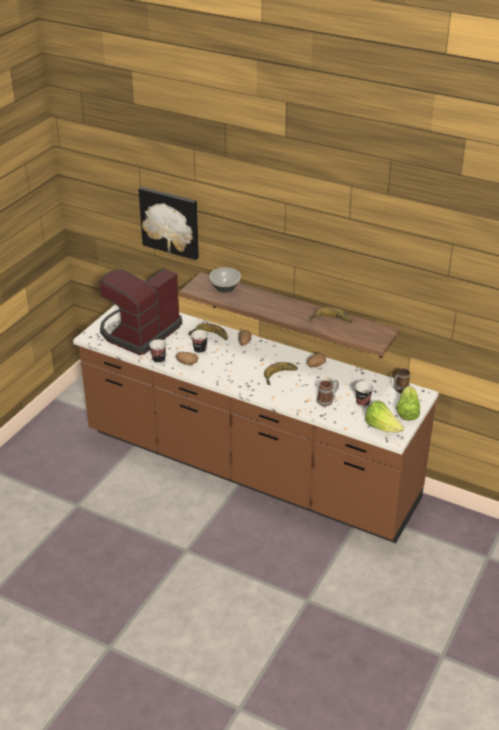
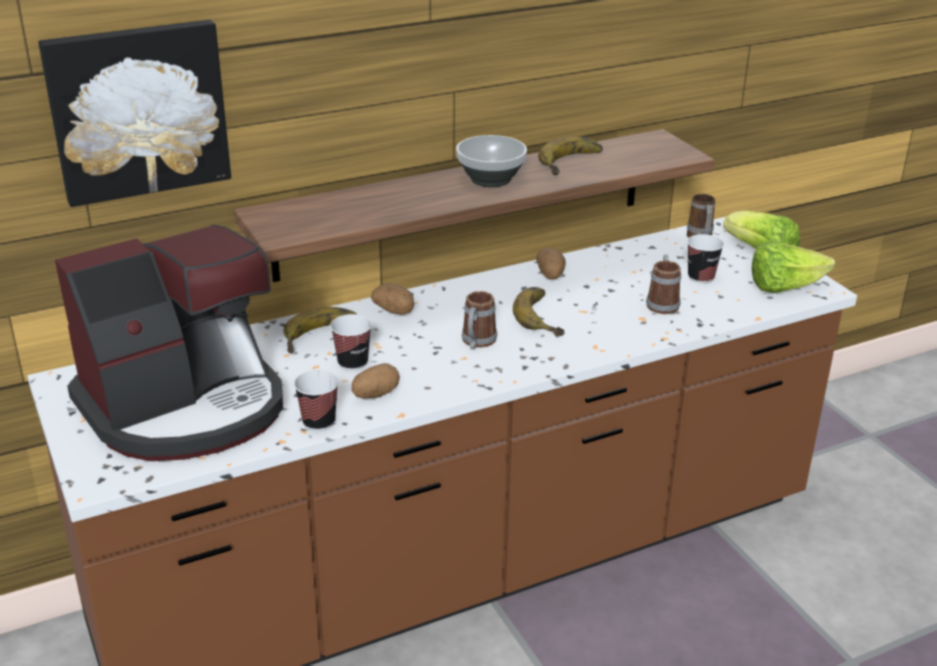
camera: 55 degrees left, 5 degrees down
coffee machine [99,268,182,355] -> coffee machine turned 105 degrees counterclockwise [55,225,283,461]
bowl [209,267,241,293] -> bowl moved to [456,135,527,187]
none -> mug [462,291,497,349]

